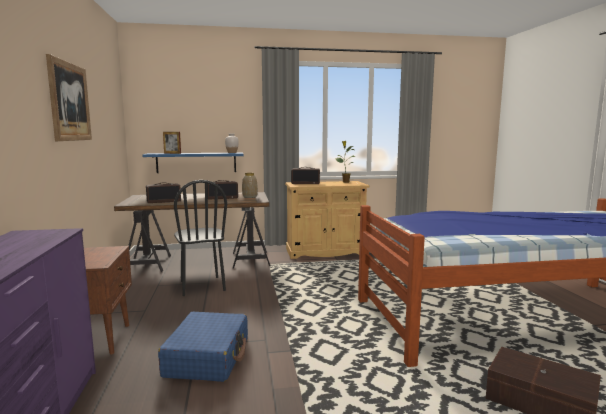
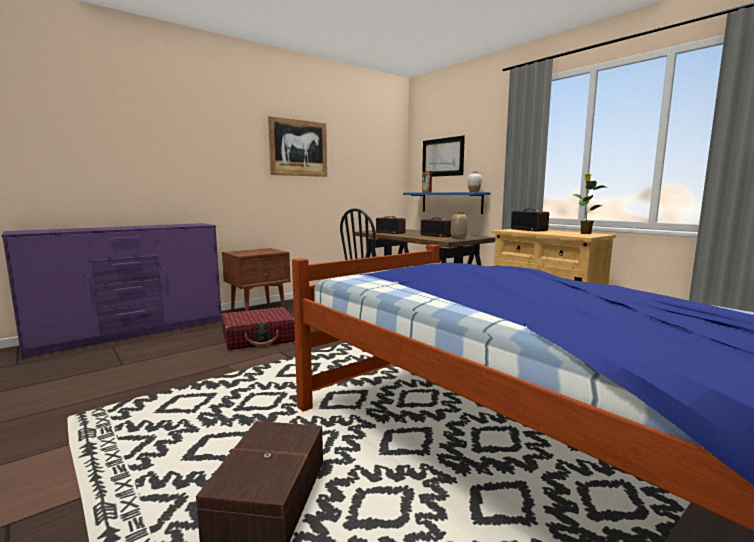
camera: 60 degrees right, 0 degrees up
blue suitcase [158,312,248,382] -> red suitcase [221,307,295,350]
none -> picture [422,135,465,177]

